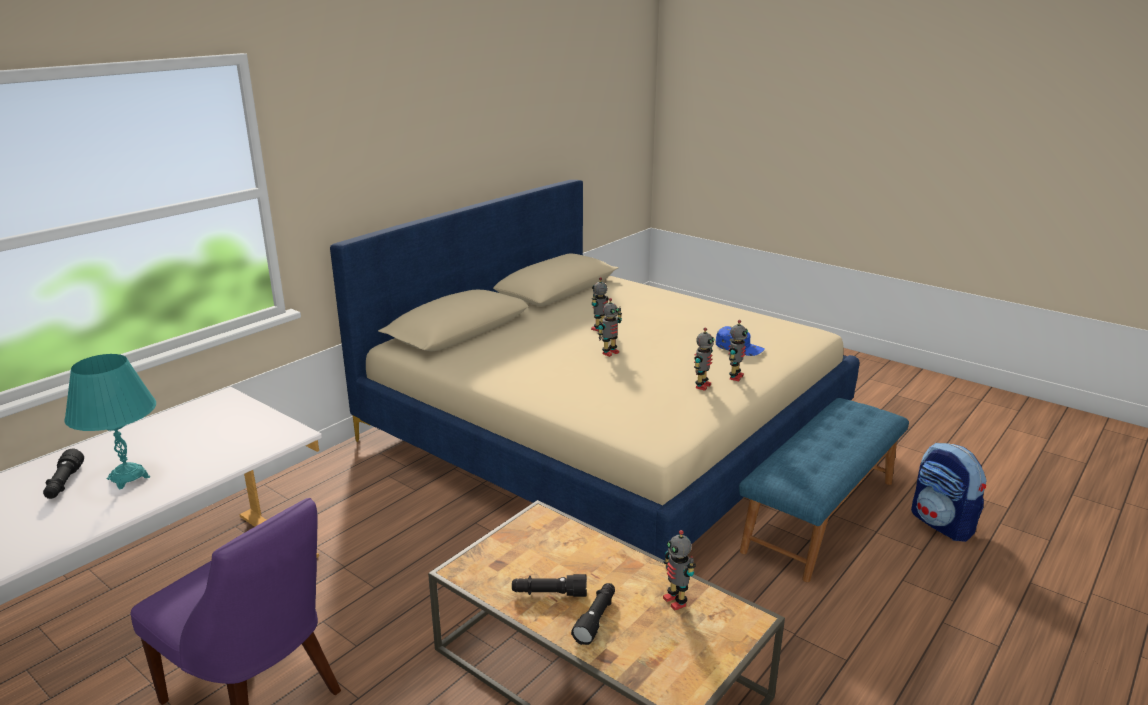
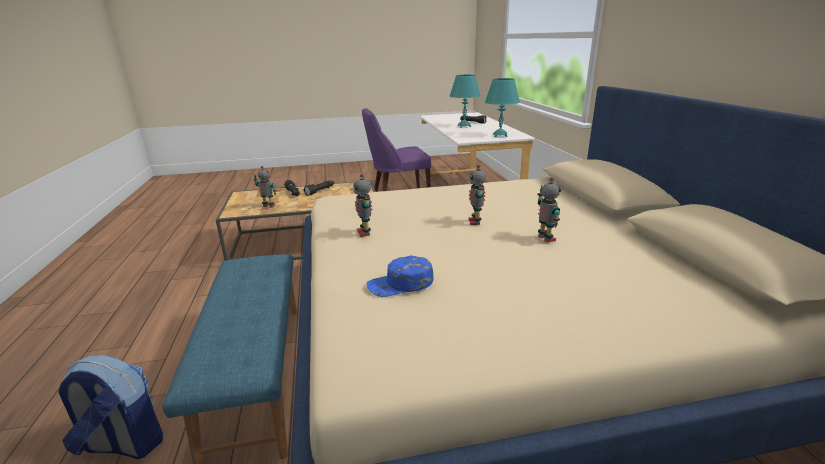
camera: 130 degrees right, 0 degrees up
toy robot [728,320,748,381] -> none
none -> turquoise table lamp [485,78,520,137]

